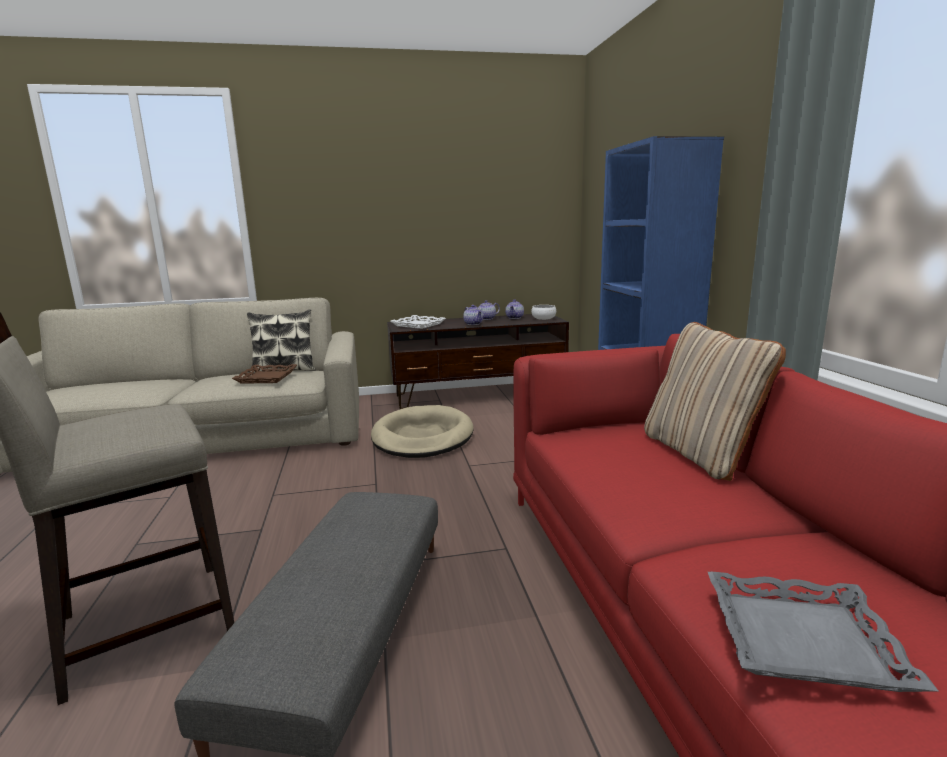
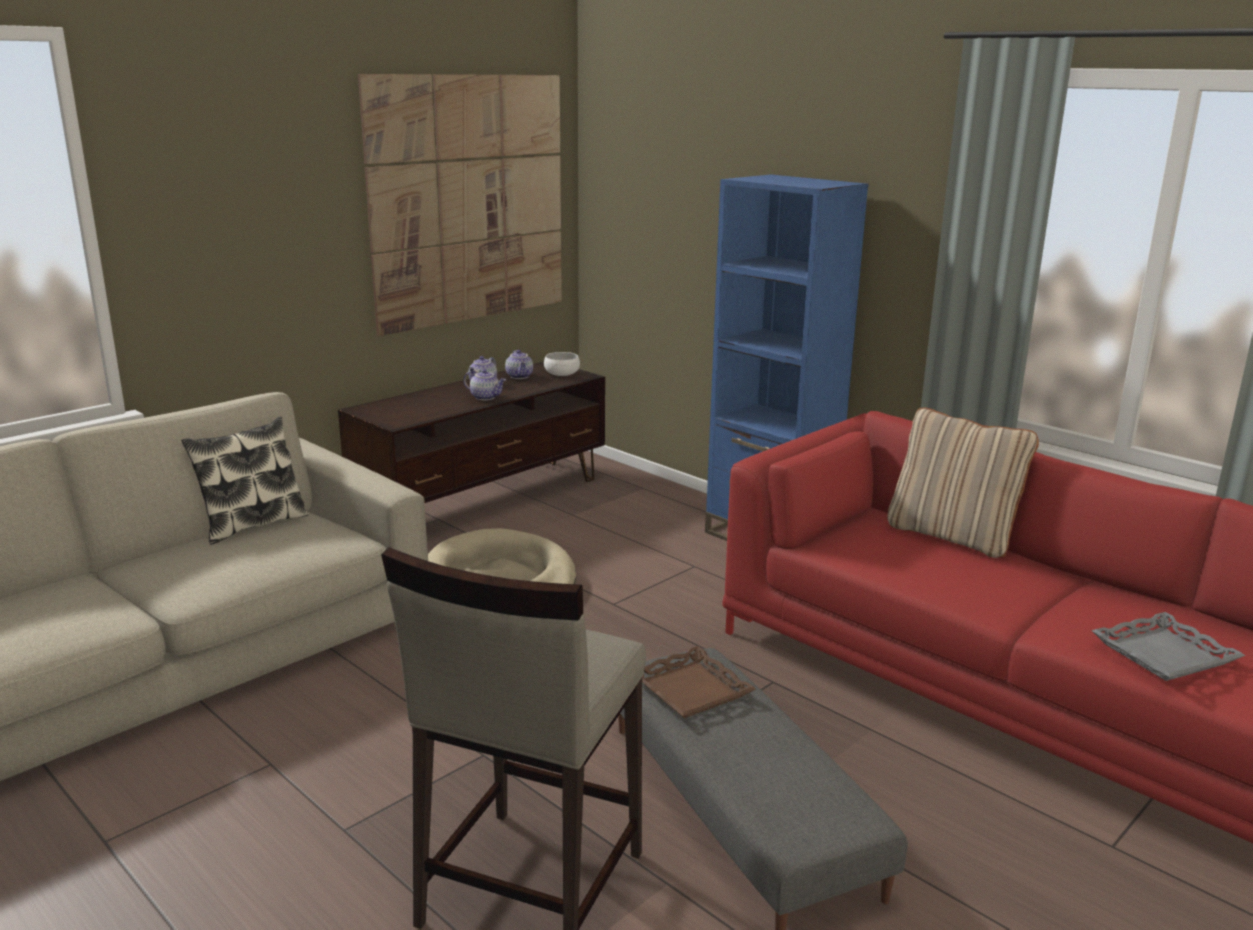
camera: 35 degrees left, 5 degrees up
brown tray [232,364,297,384] -> brown tray moved to [642,646,756,718]
white tray [390,315,446,329] -> none
none -> picture [358,74,562,336]

